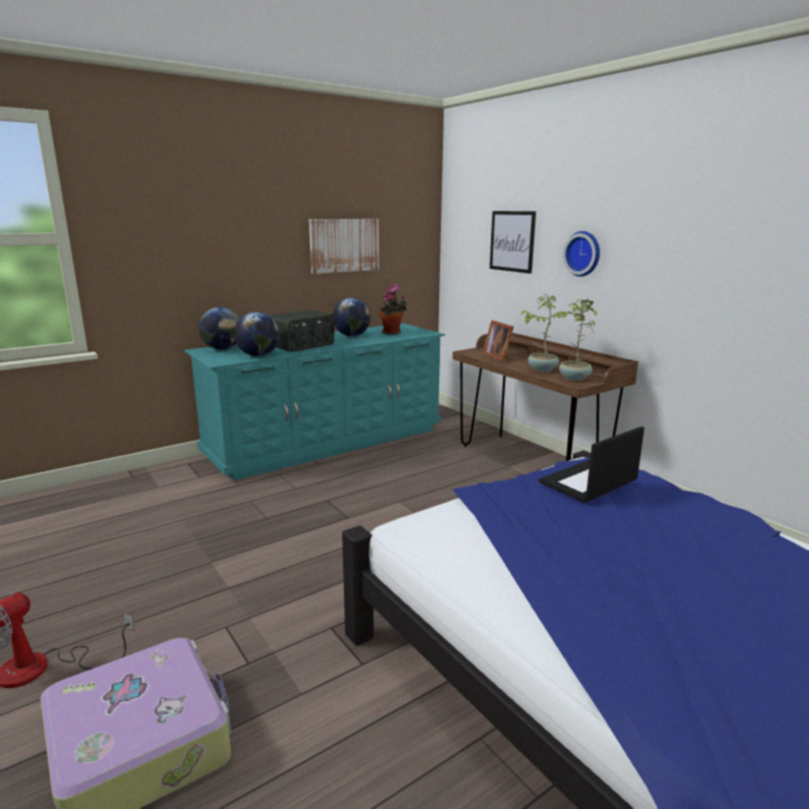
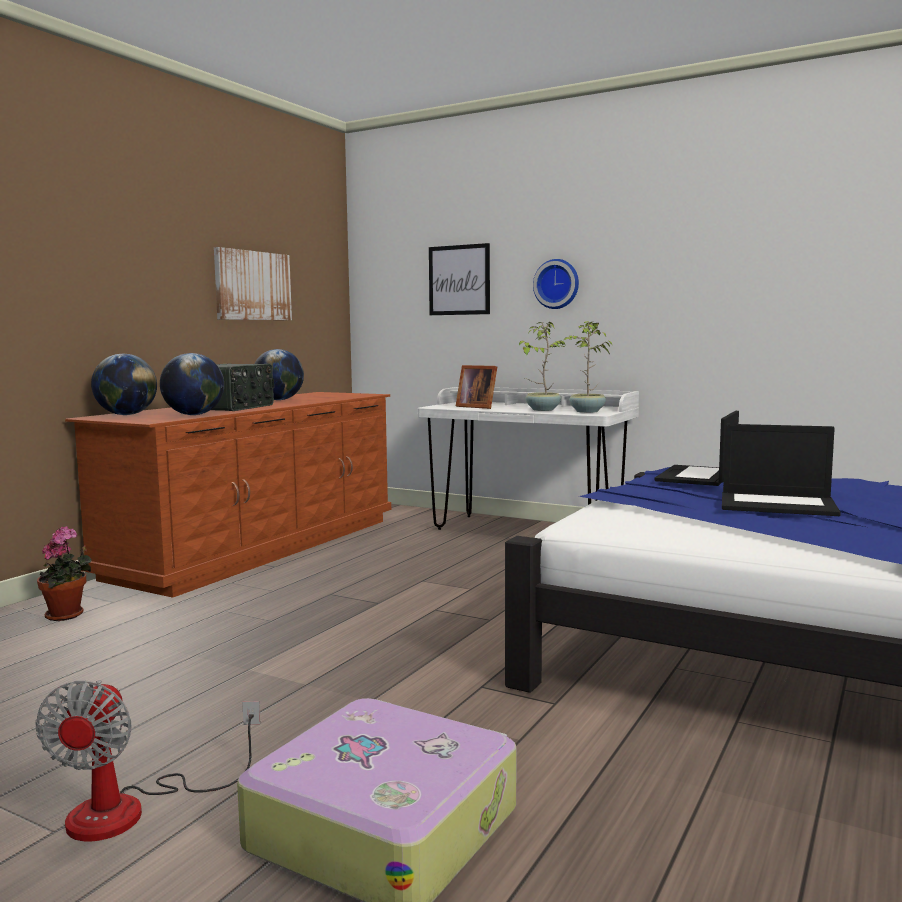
camera: 25 degrees left, 10 degrees down
turquoise dresser [184,323,445,481] -> brown dresser [65,392,391,598]
potted plant [379,283,407,335] -> potted plant moved to [37,526,92,621]
brown desk [452,333,638,461] -> white desk [418,387,639,530]
none -> laptop [722,424,841,516]

